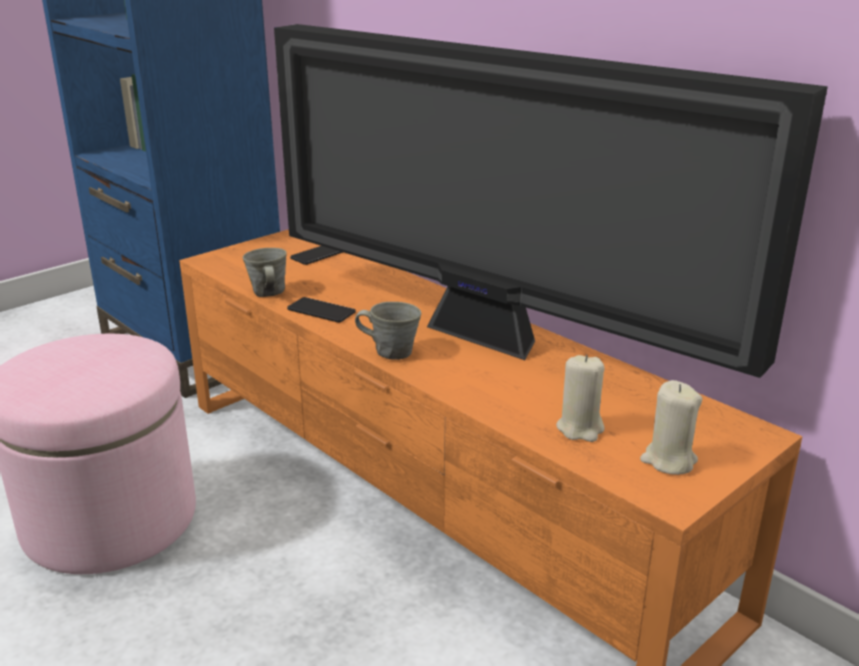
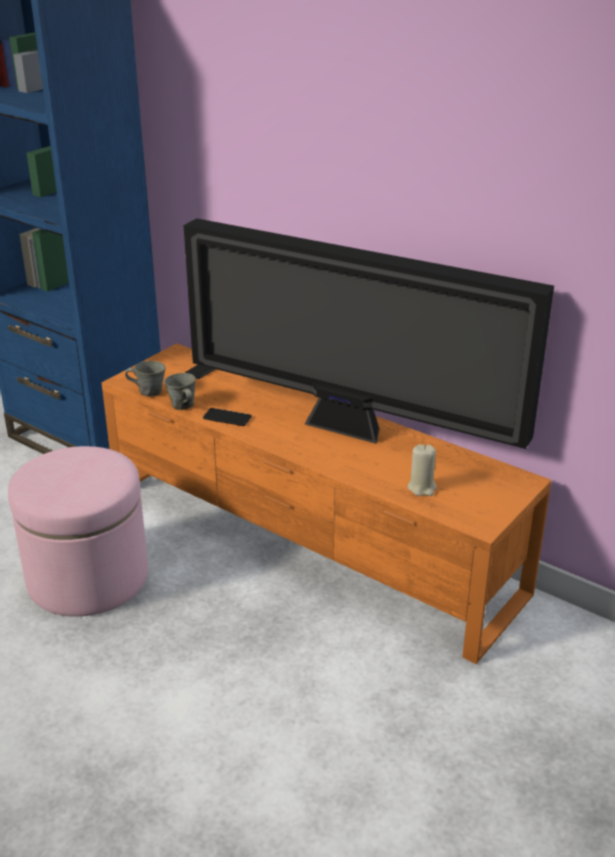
camera: 10 degrees left, 5 degrees up
grey mug [355,302,421,360] -> grey mug moved to [125,361,166,397]
beige candle [640,380,702,475] -> none

